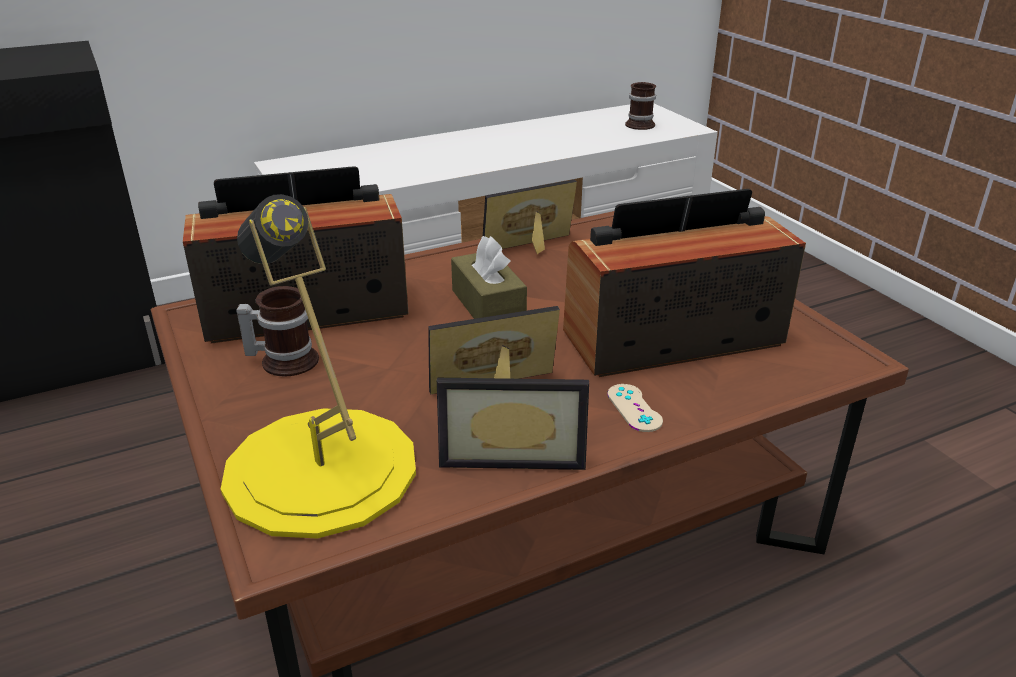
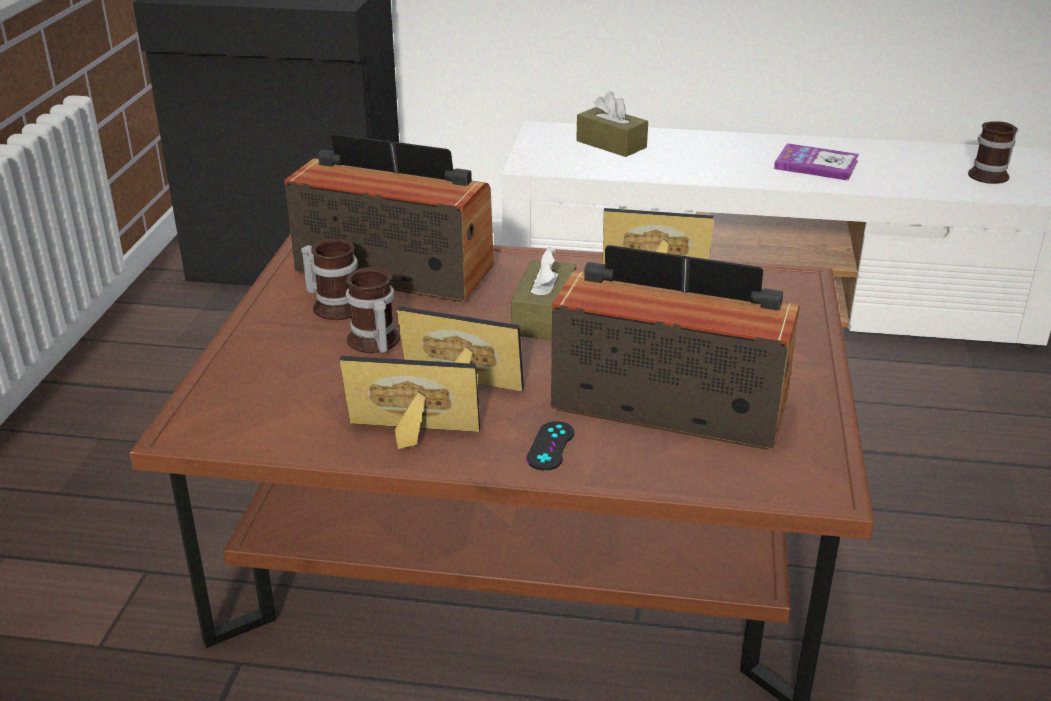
camera: 35 degrees right, 0 degrees up
yellow table lamp [221,194,416,539] -> none
picture frame [437,378,589,470] -> picture frame turned 150 degrees clockwise [339,356,480,449]
beige game controller [607,384,663,432] -> black game controller [526,421,574,471]
none -> mug [346,267,400,353]
none -> brown tissue box [576,91,648,157]
none -> book [774,143,859,181]

